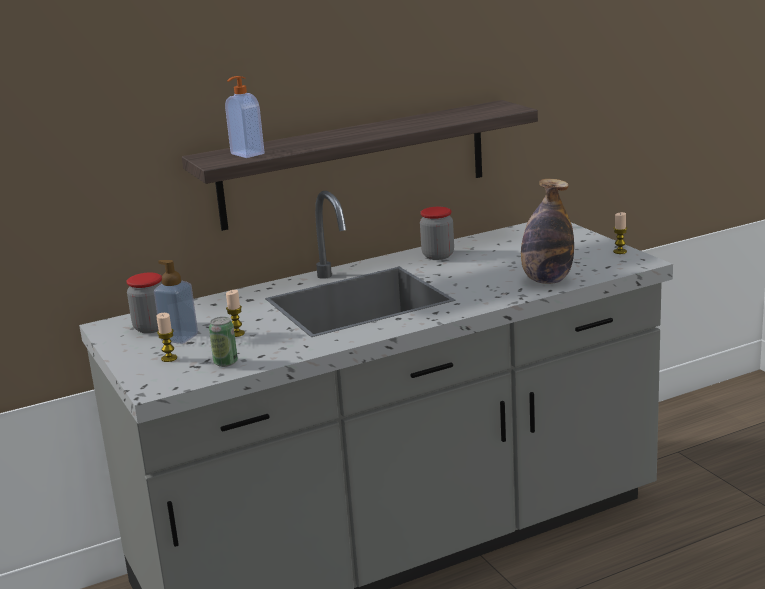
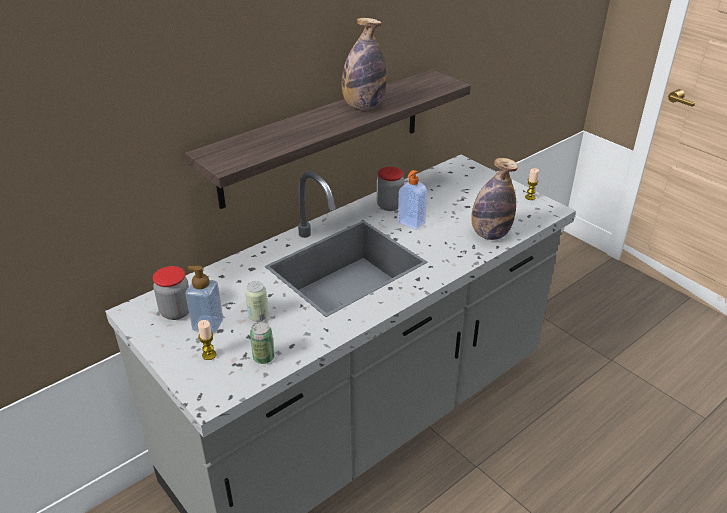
camera: 15 degrees left, 15 degrees up
soap dispenser [225,76,264,158] -> soap dispenser moved to [398,170,427,230]
candle [226,290,245,337] -> can [245,281,268,322]
none -> bottle [342,18,387,110]

